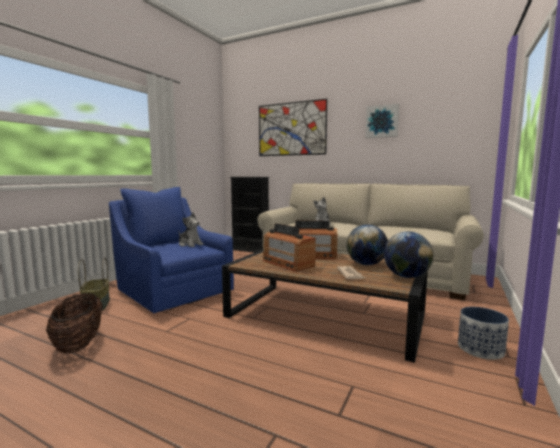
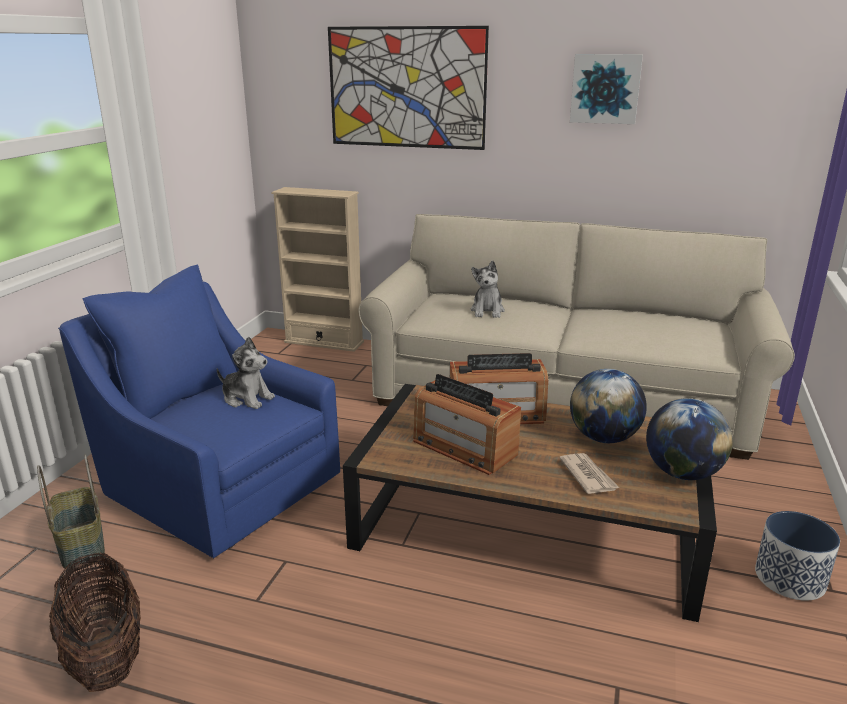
camera: 10 degrees left, 15 degrees up
black bookcase [230,177,269,253] -> beige bookcase [271,187,364,352]

